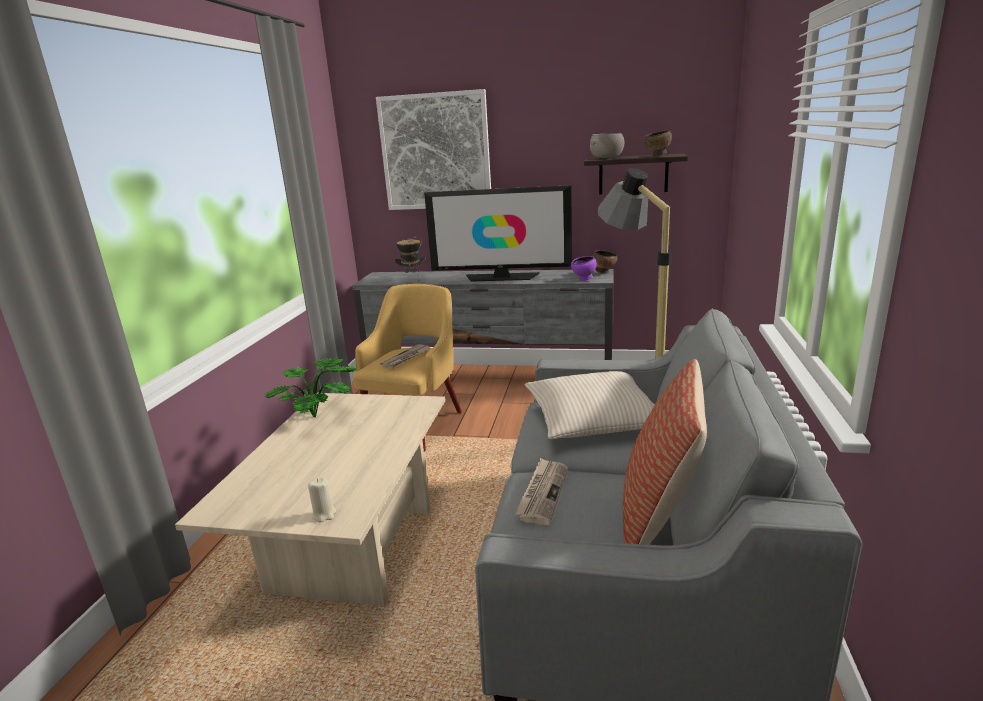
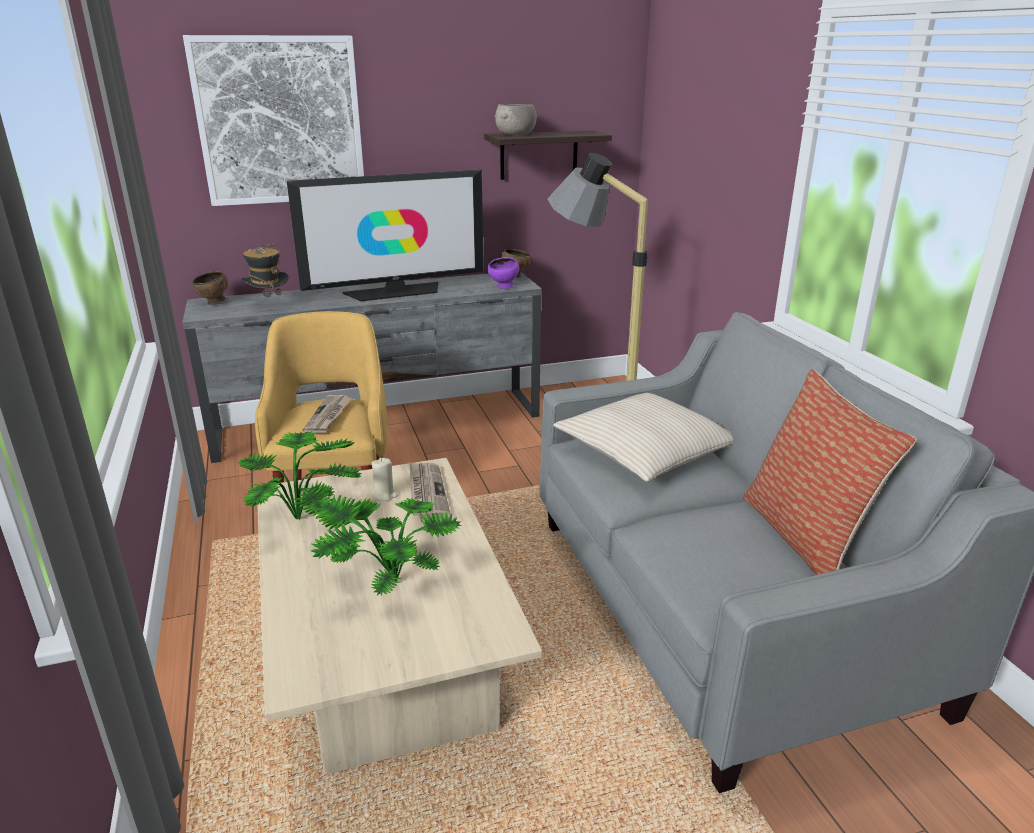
camera: 30 degrees left, 5 degrees up
beige candle [308,477,336,522] -> beige candle moved to [372,458,398,501]
newspaper [514,458,568,525] -> newspaper moved to [409,462,451,520]
brown bowl [644,130,672,157] -> brown bowl moved to [192,271,228,305]
none -> potted plant [311,495,461,595]

